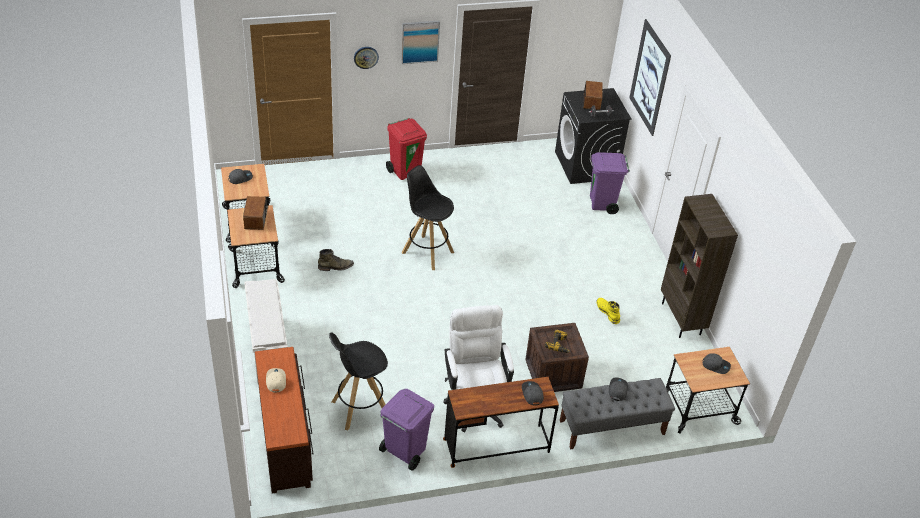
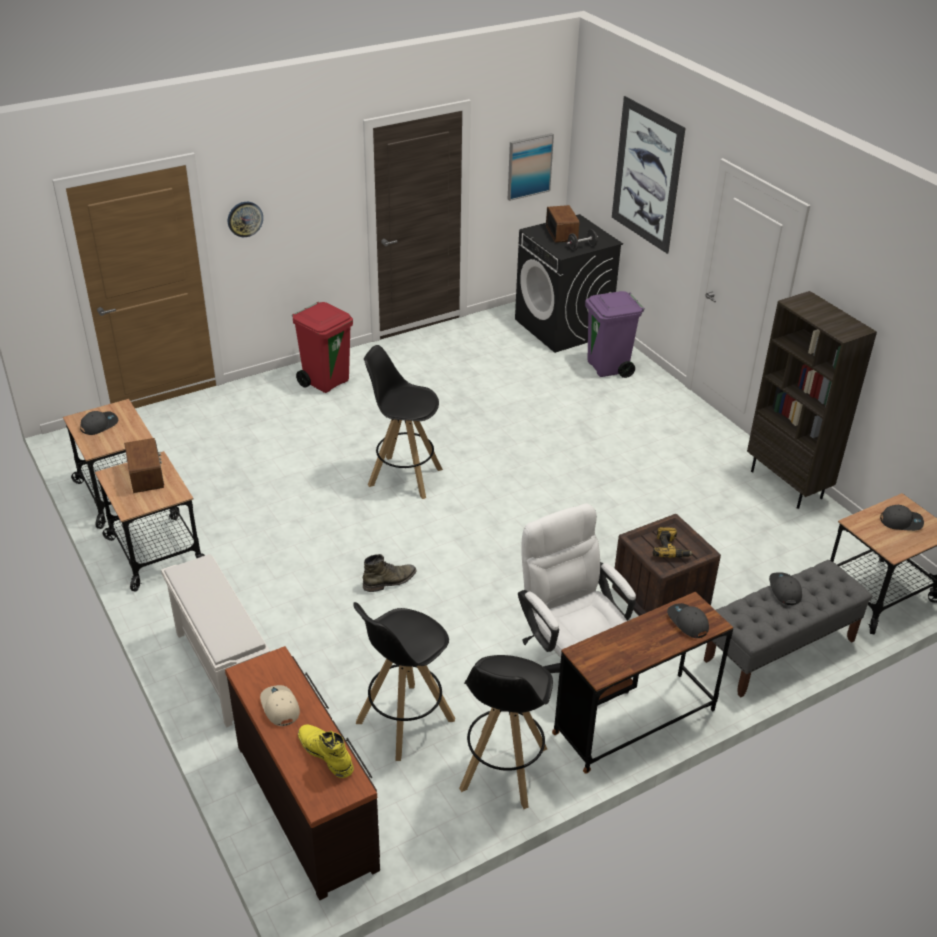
camera: 15 degrees left, 5 degrees down
green boot [318,249,354,271] -> green boot moved to [363,554,417,592]
purple trash can [379,389,434,471] -> black stool [459,655,553,809]
picture [401,21,440,64] -> picture moved to [508,133,554,201]
yellow boot [596,298,620,324] -> yellow boot moved to [298,725,354,778]

